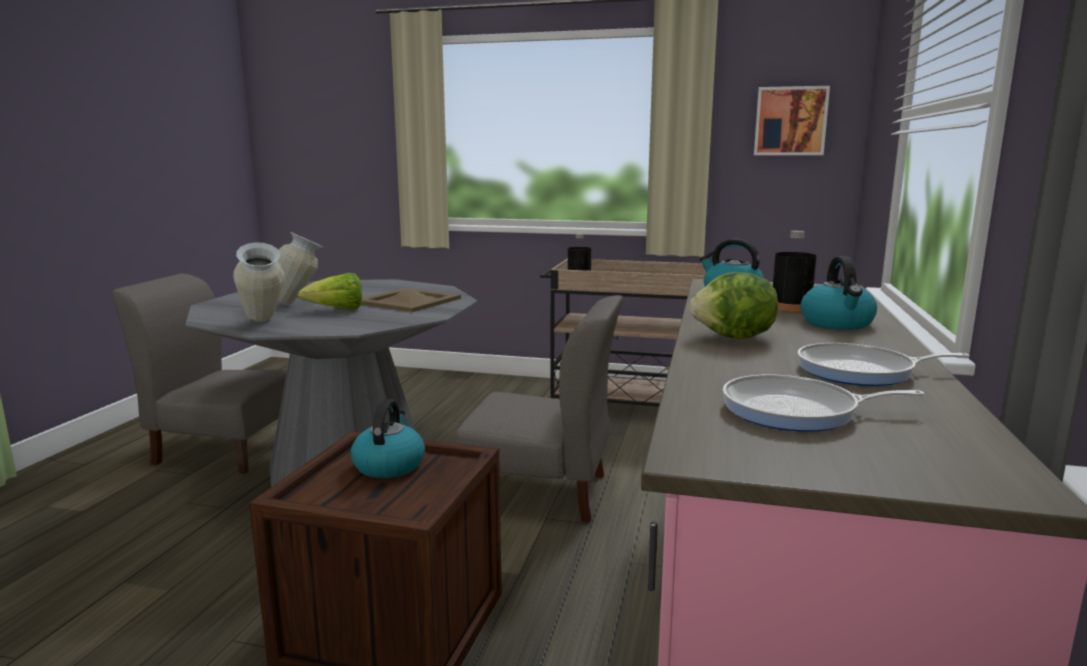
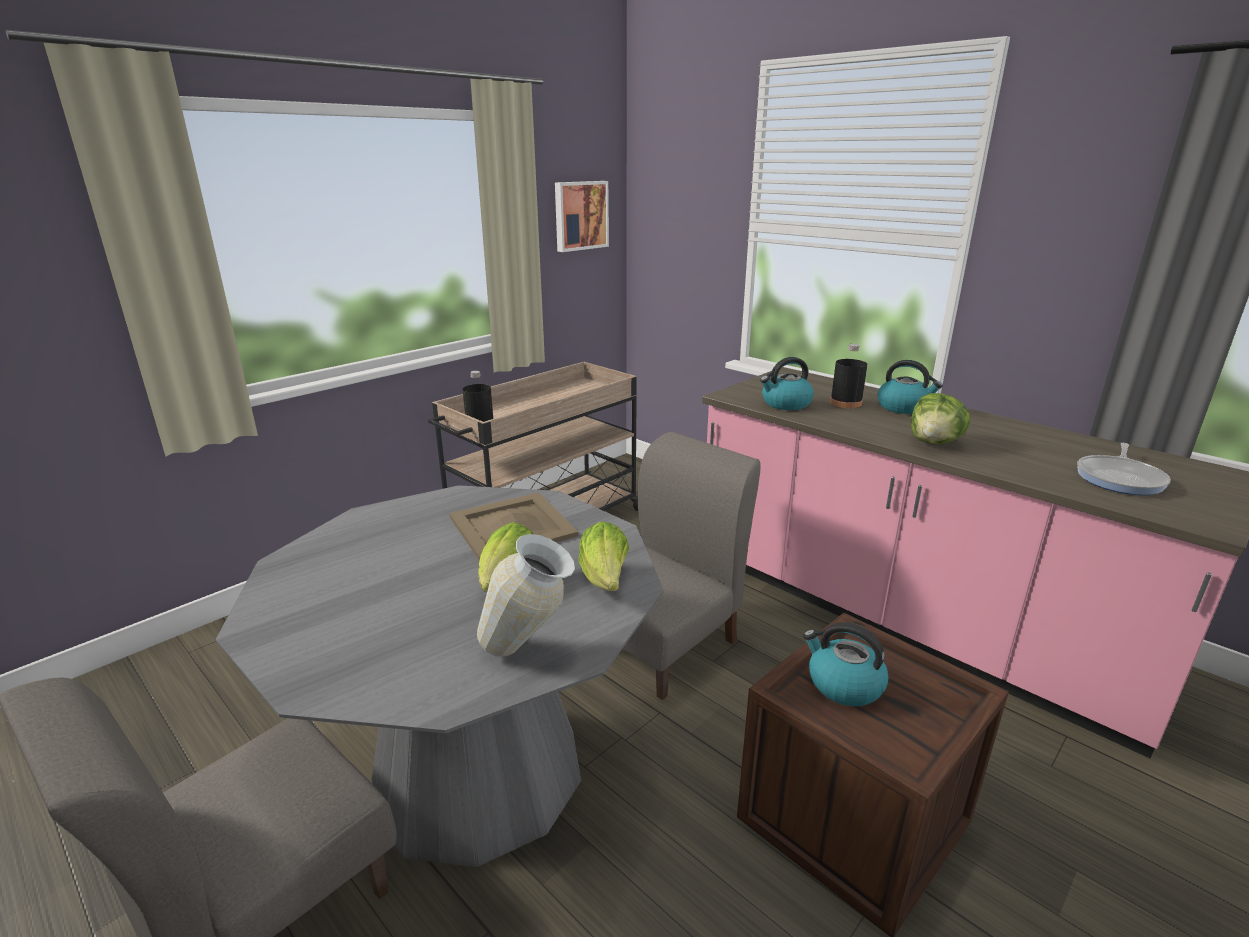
camera: 60 degrees left, 10 degrees up
vase [277,232,324,305] -> none
frying pan [798,343,970,386] -> none
none -> lettuce [578,522,629,591]

